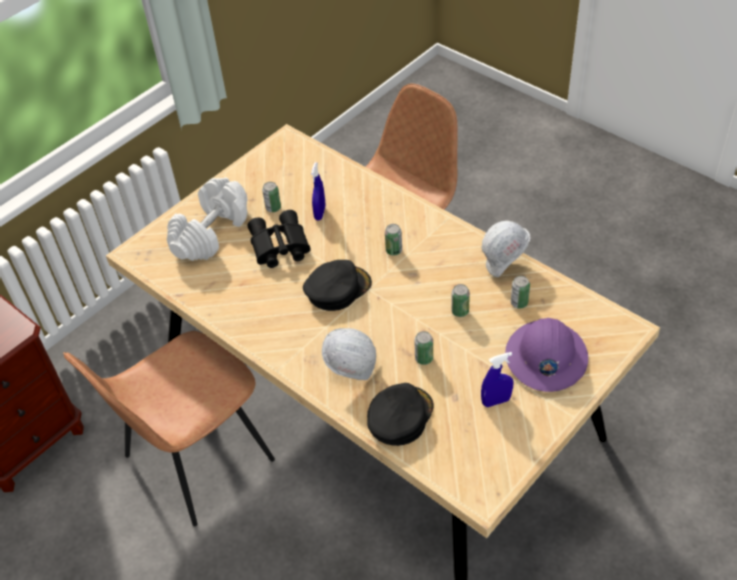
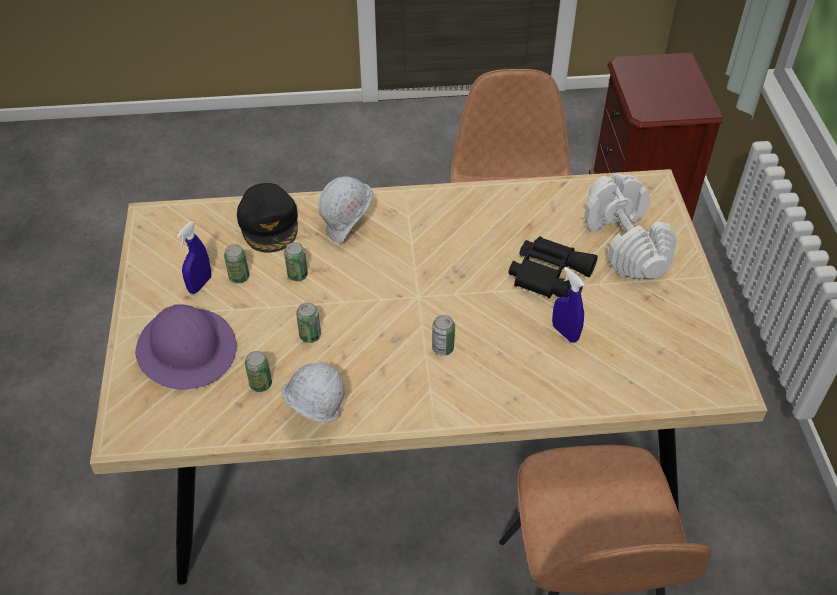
camera: 130 degrees right, 0 degrees up
can [262,182,281,212] -> can moved to [224,244,249,284]
black cap [303,260,372,311] -> none

